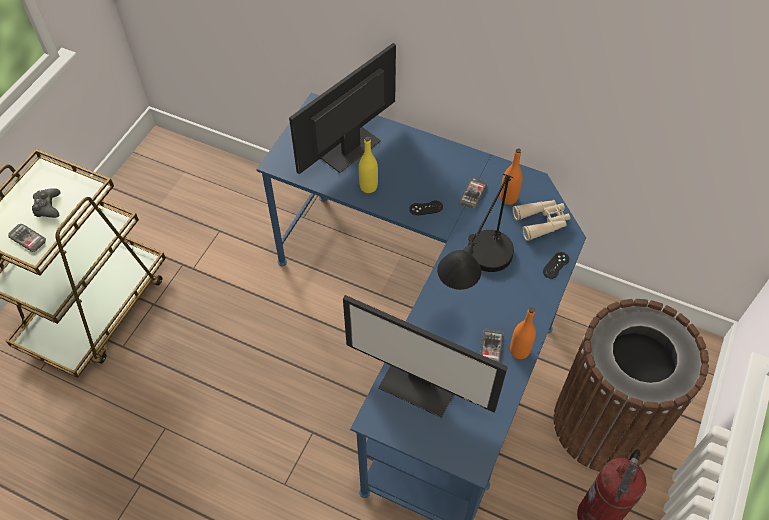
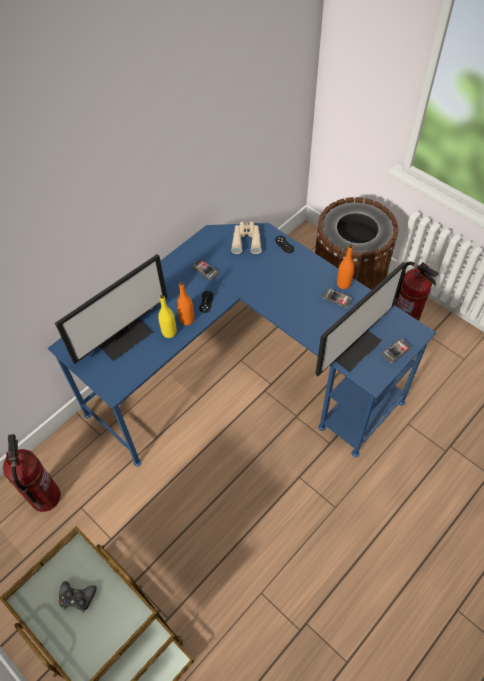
camera: 70 degrees left, 0 degrees up
phone [8,224,46,252] -> phone moved to [381,339,411,363]
monitor [289,43,396,174] -> monitor turned 105 degrees counterclockwise [55,254,168,364]
black table lamp [437,174,514,290] -> none
orange bottle [500,149,523,205] -> orange bottle moved to [177,282,194,325]
none -> fire extinguisher [3,434,61,512]

